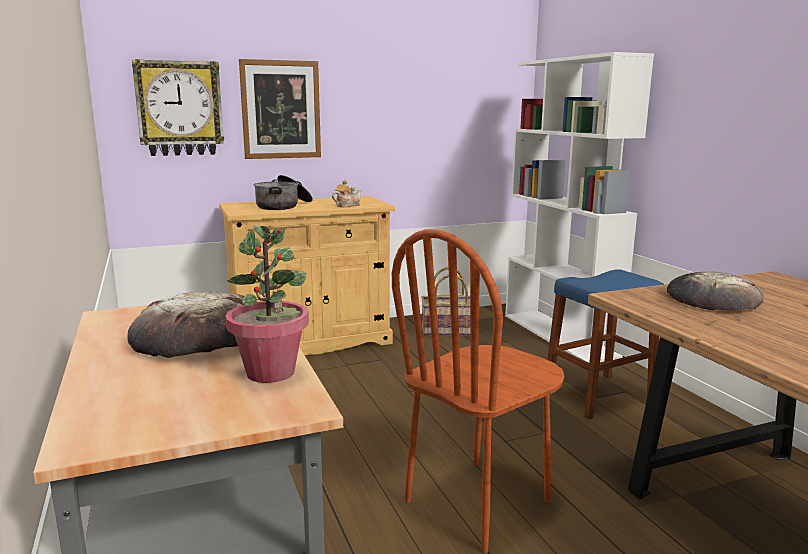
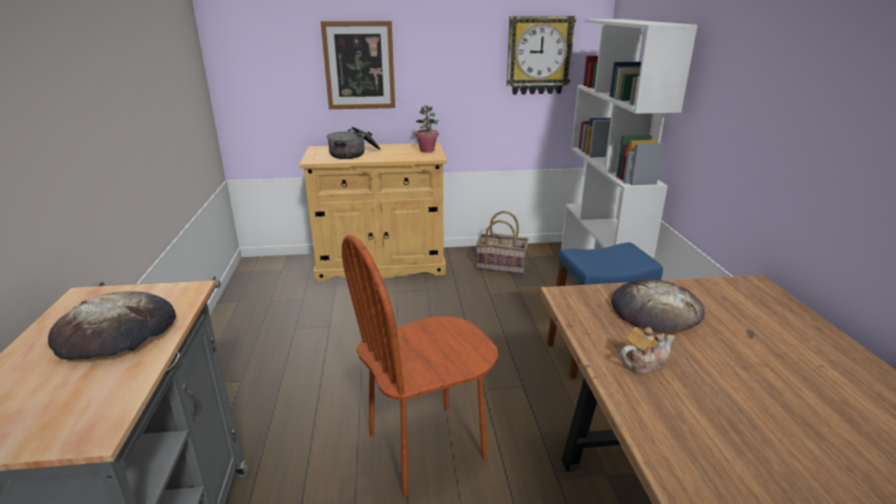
camera: 15 degrees right, 10 degrees up
wall clock [132,59,224,156] -> wall clock moved to [506,16,576,95]
potted plant [226,225,309,383] -> potted plant moved to [415,105,439,153]
teapot [332,180,362,207] -> teapot moved to [620,327,675,374]

